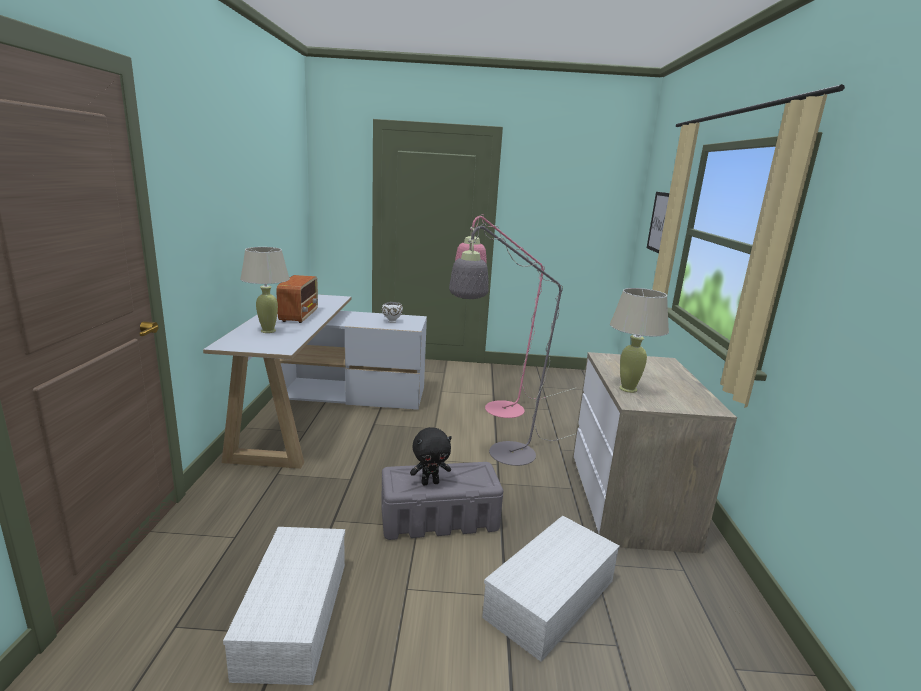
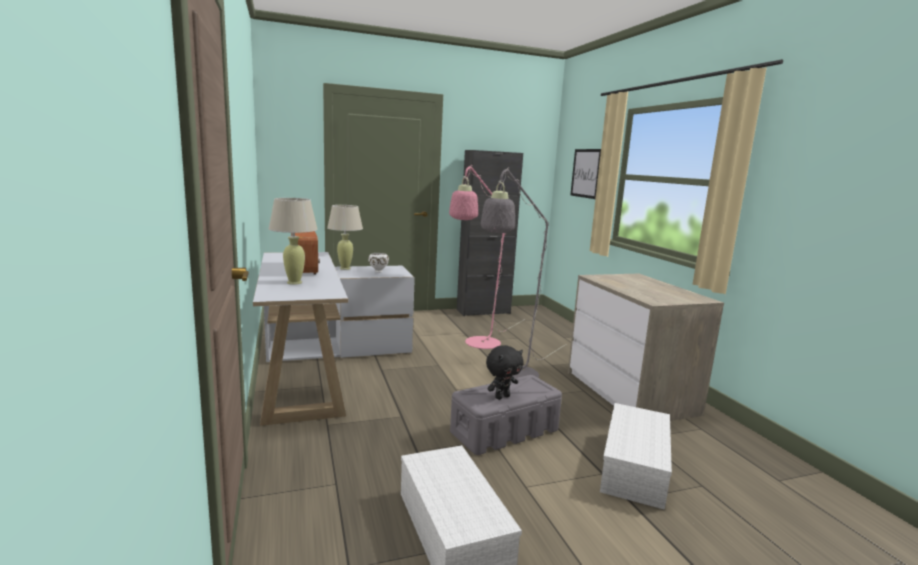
camera: 20 degrees left, 5 degrees down
beige table lamp [610,288,669,393] -> beige table lamp moved to [327,205,363,270]
none -> black cabinet [457,150,523,316]

